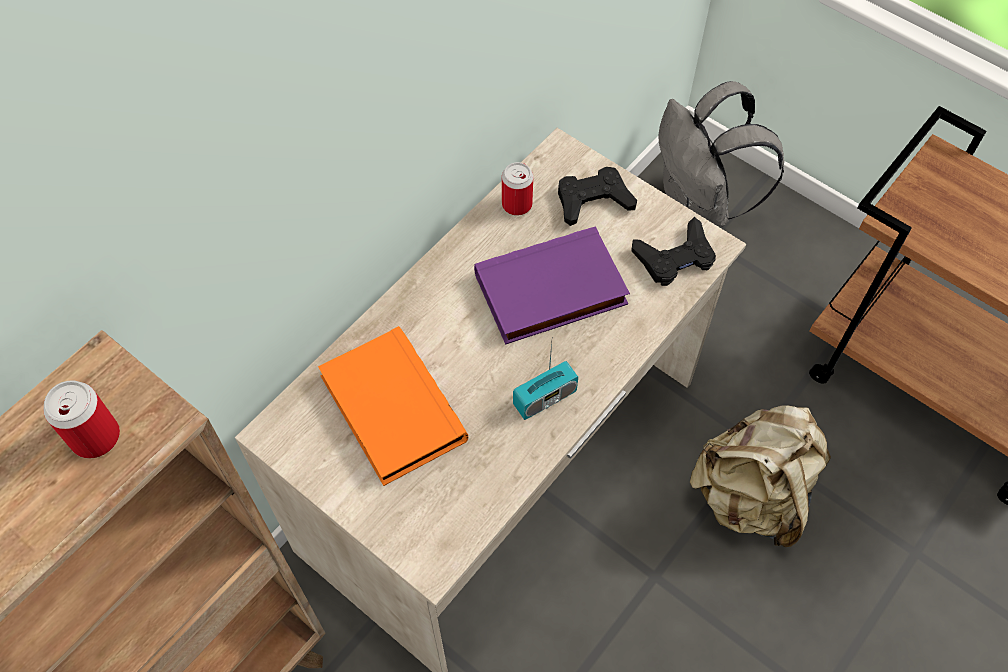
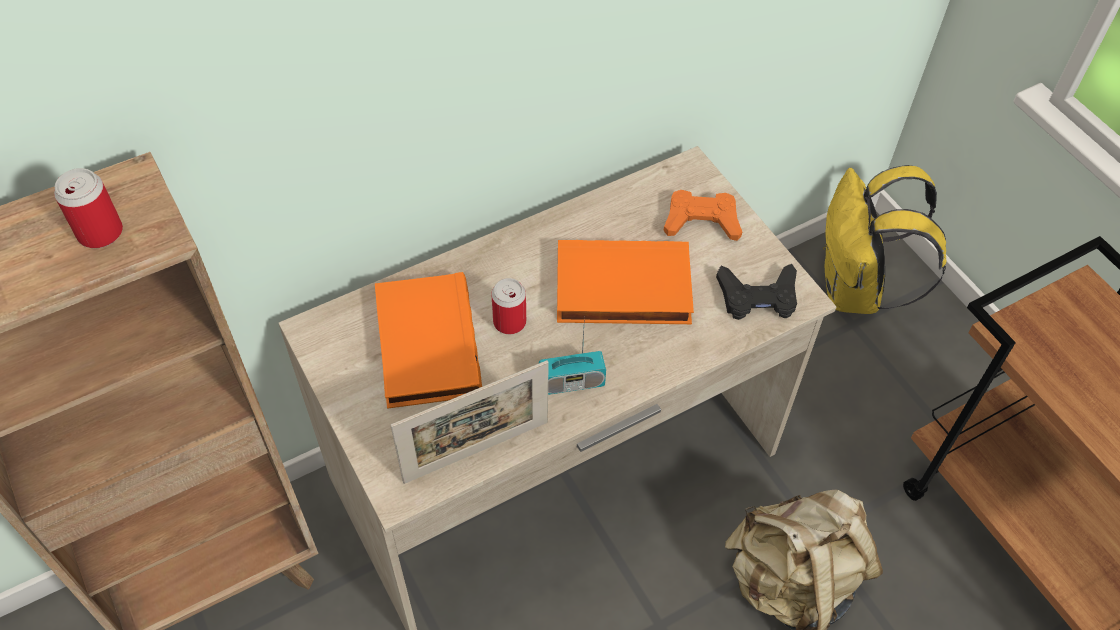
camera: 20 degrees right, 5 degrees down
purple book [474,226,630,345] -> orange book [557,240,694,324]
can [502,162,533,216] -> can moved to [491,278,526,334]
black game controller [558,167,637,226] -> orange game controller [664,190,742,241]
grey backpack [659,81,784,227] -> yellow backpack [823,165,946,314]
none -> picture frame [390,360,548,484]

